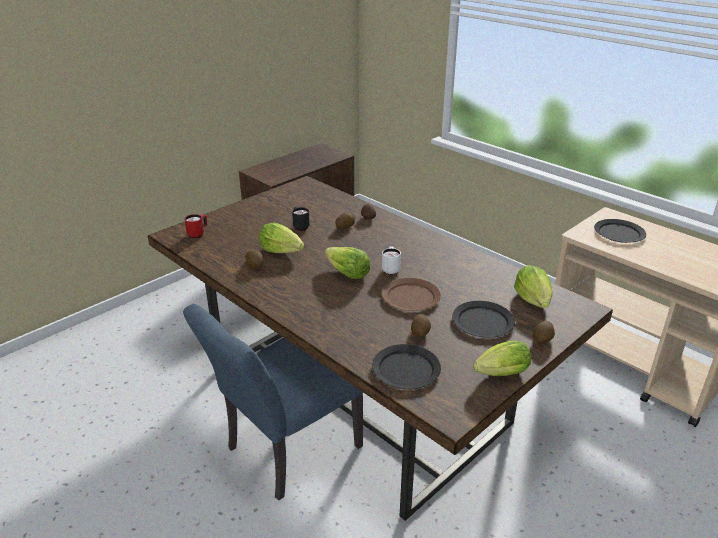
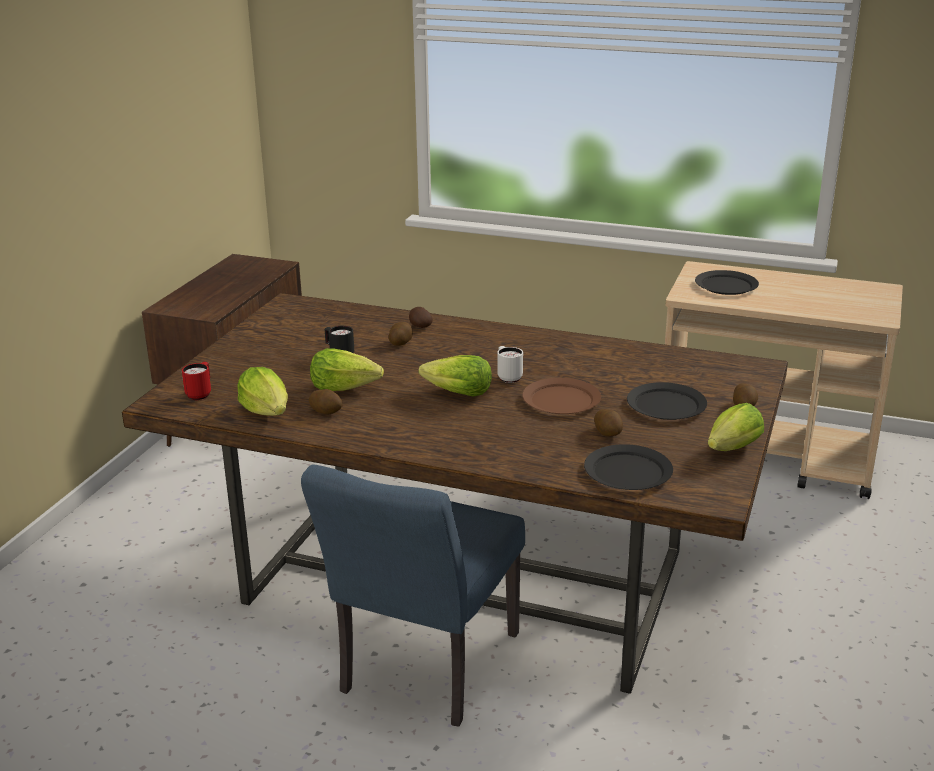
camera: 25 degrees left, 5 degrees down
lettuce [514,265,553,308] -> lettuce moved to [237,367,288,416]

